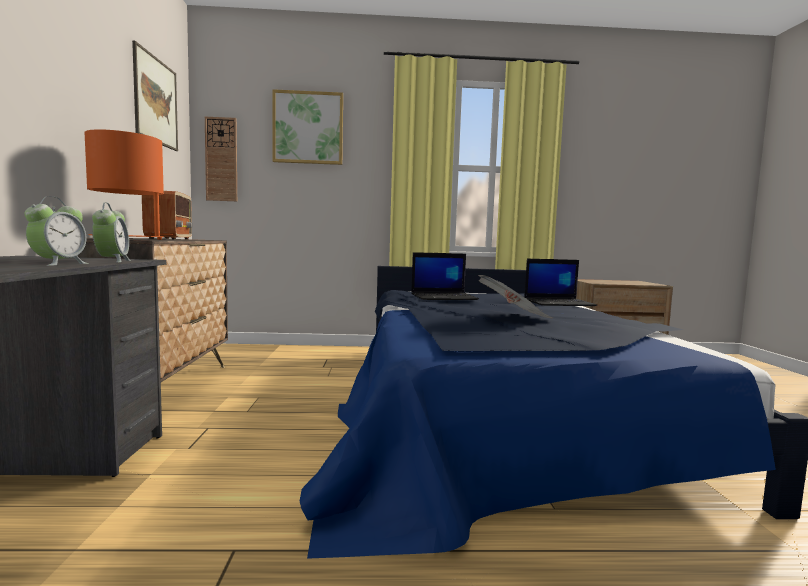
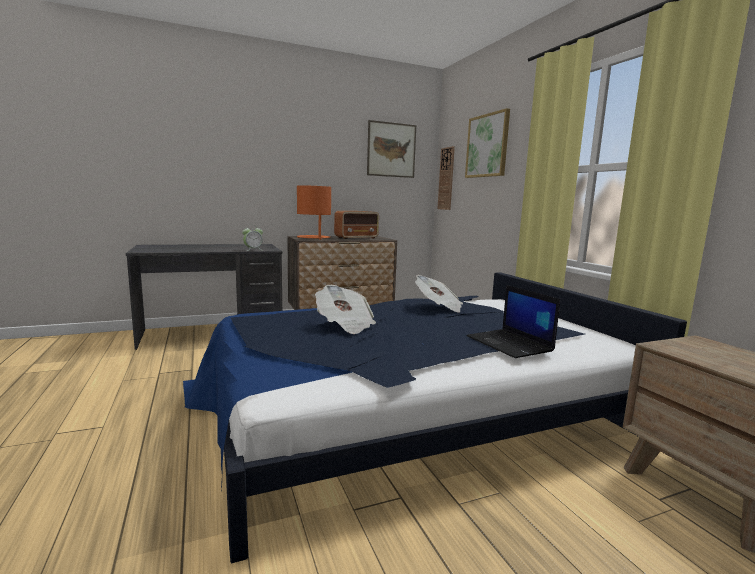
camera: 70 degrees right, 5 degrees up
alarm clock [25,196,89,266] -> none
laptop [411,252,479,300] -> newspaper [415,275,463,313]

